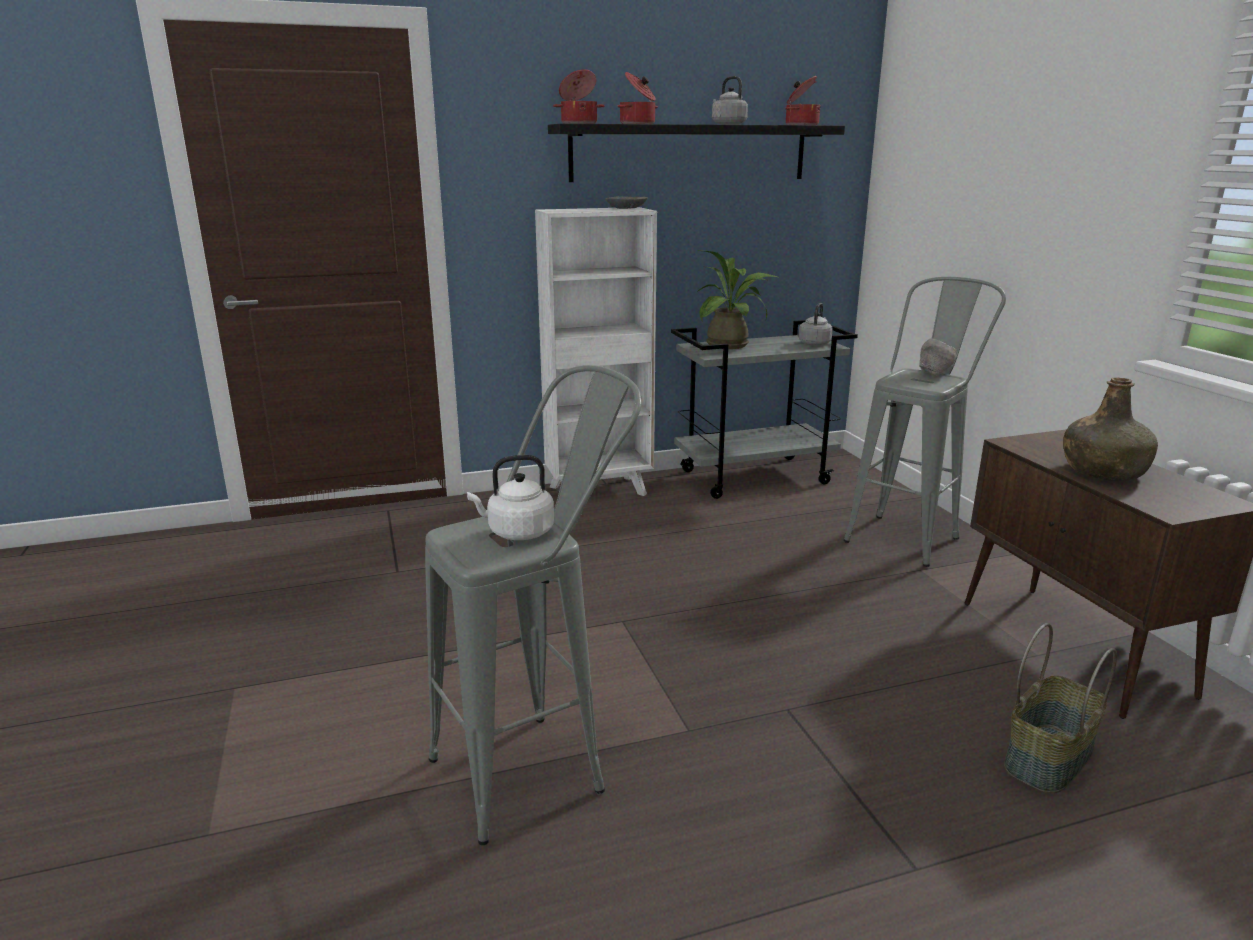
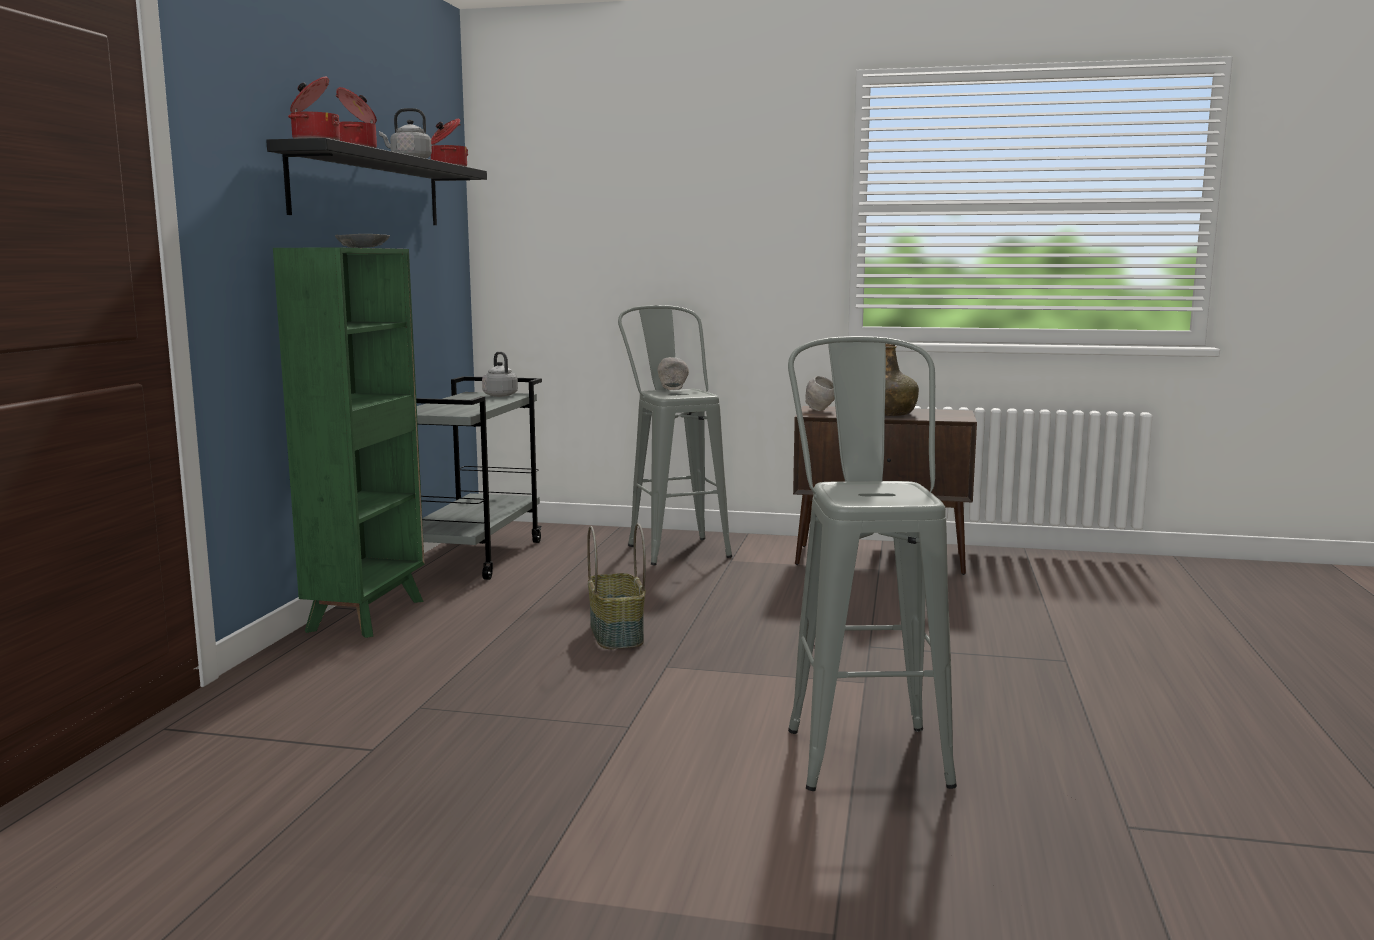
camera: 60 degrees left, 10 degrees down
white kettle [467,455,554,540] -> none
white bookcase [535,207,657,496] -> green bookcase [273,247,425,638]
potted plant [697,250,780,349] -> none
basket [1004,623,1117,794] -> basket moved to [587,523,646,649]
none -> grey bowl [805,376,835,411]

